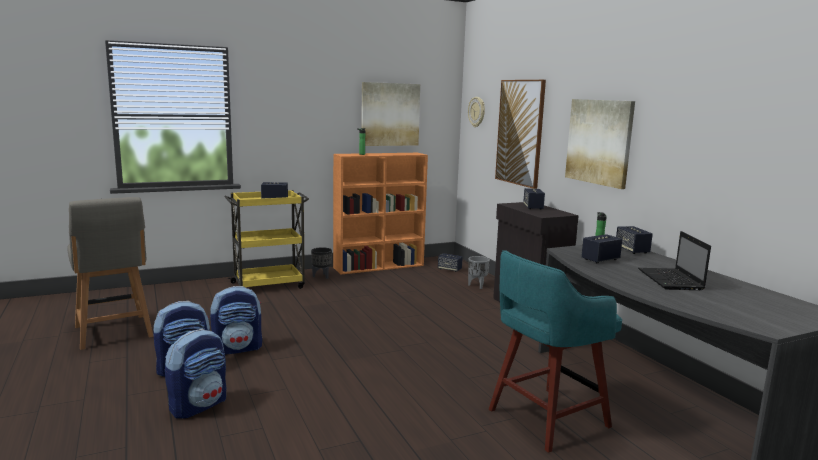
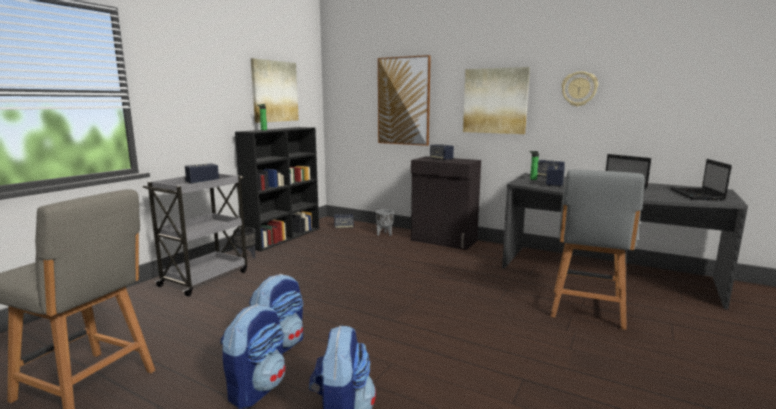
camera: 35 degrees left, 0 degrees up
yellow cart [225,190,309,289] -> grey cart [143,174,247,296]
orange bookcase [333,153,428,274] -> black bookcase [235,127,319,252]
wall clock [468,97,485,127] -> wall clock moved to [561,71,598,107]
turquoise stool [489,250,622,453] -> grey chair [551,170,645,330]
none -> laptop [670,159,732,201]

